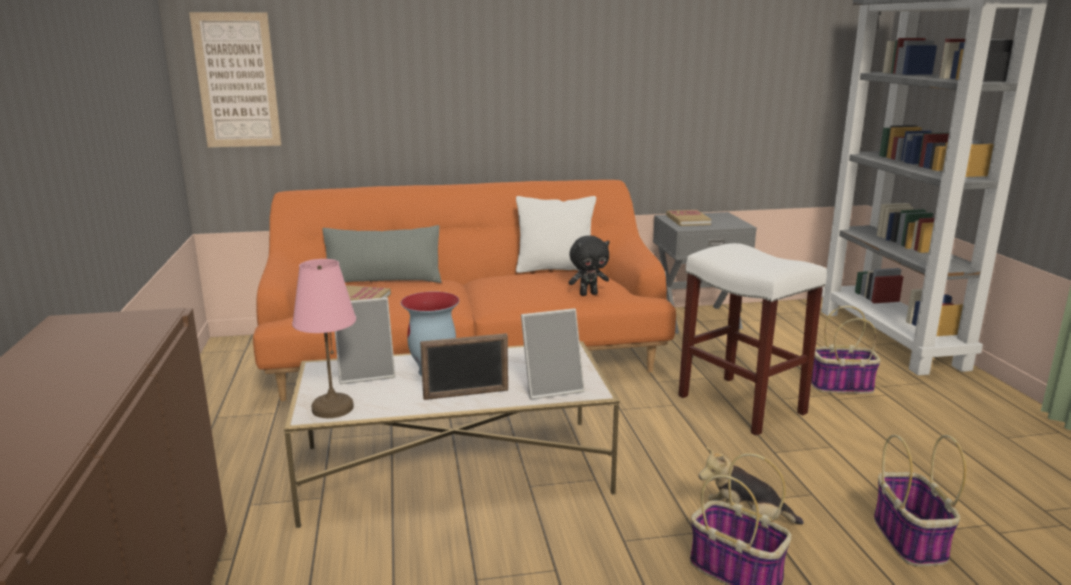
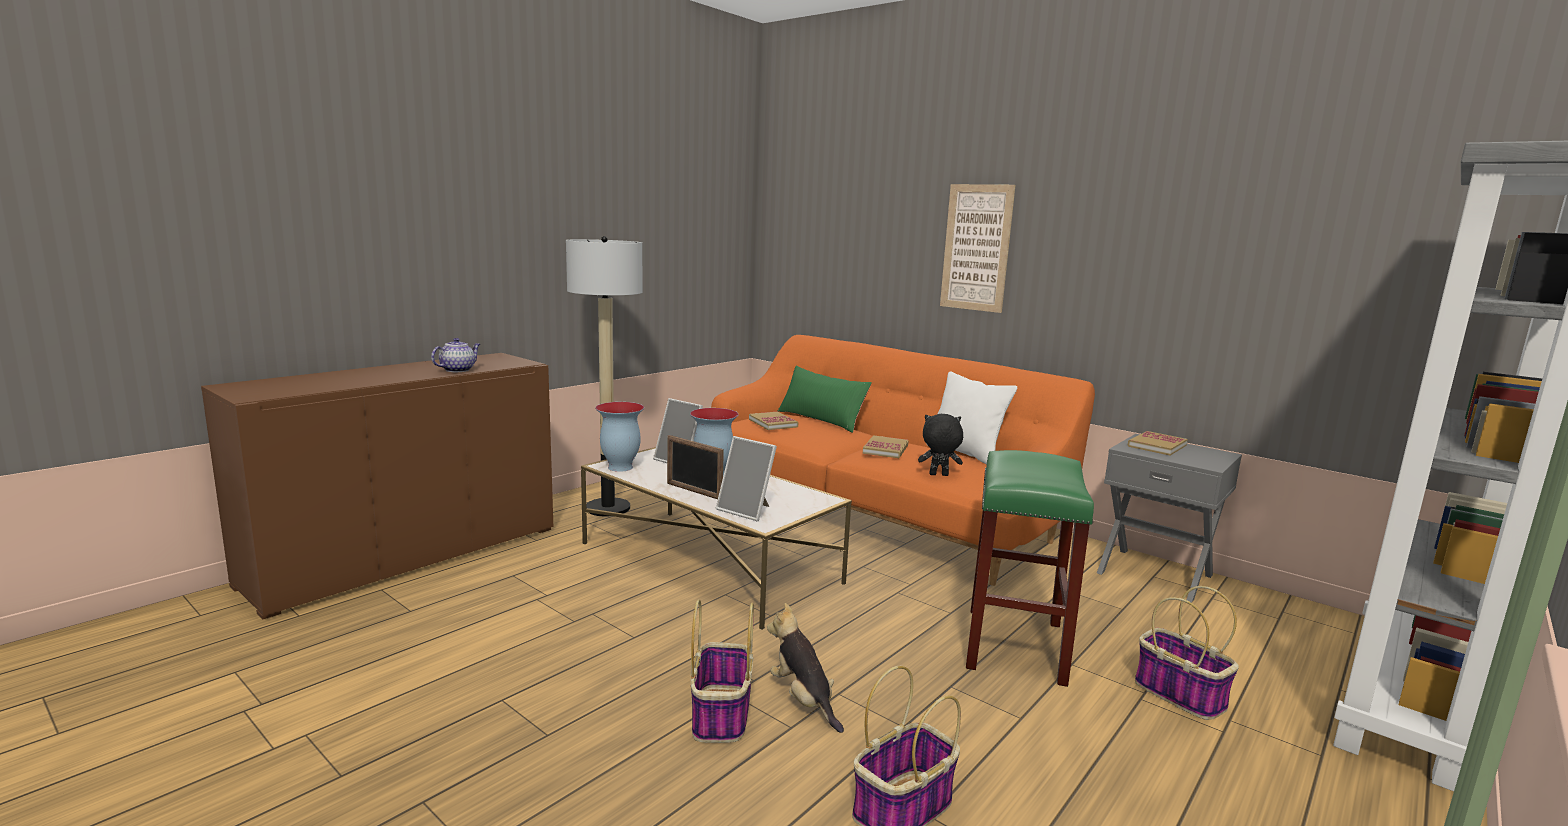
camera: 50 degrees right, 5 degrees down
picture [189,12,282,147] -> picture moved to [940,184,1016,313]
pink table lamp [292,259,356,418] -> vase [595,402,644,472]
grey pillow [323,225,441,283] -> green pillow [778,366,872,433]
black plush toy [568,236,610,296] -> black plush toy turned 150 degrees clockwise [918,414,963,476]
white stool [678,243,827,436] -> green stool [966,450,1094,687]
none -> teapot [431,338,480,372]
none -> floor lamp [566,236,642,516]
none -> book [863,435,908,458]

